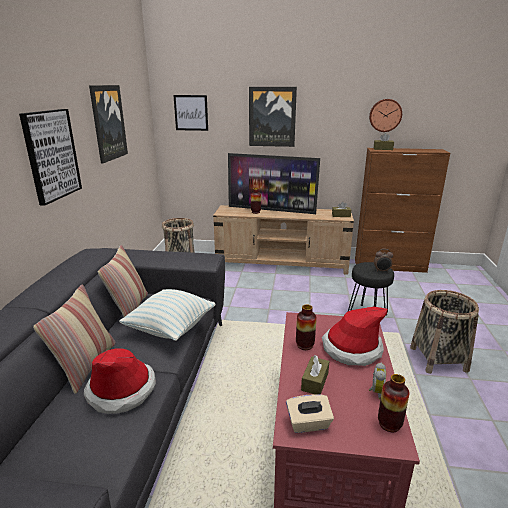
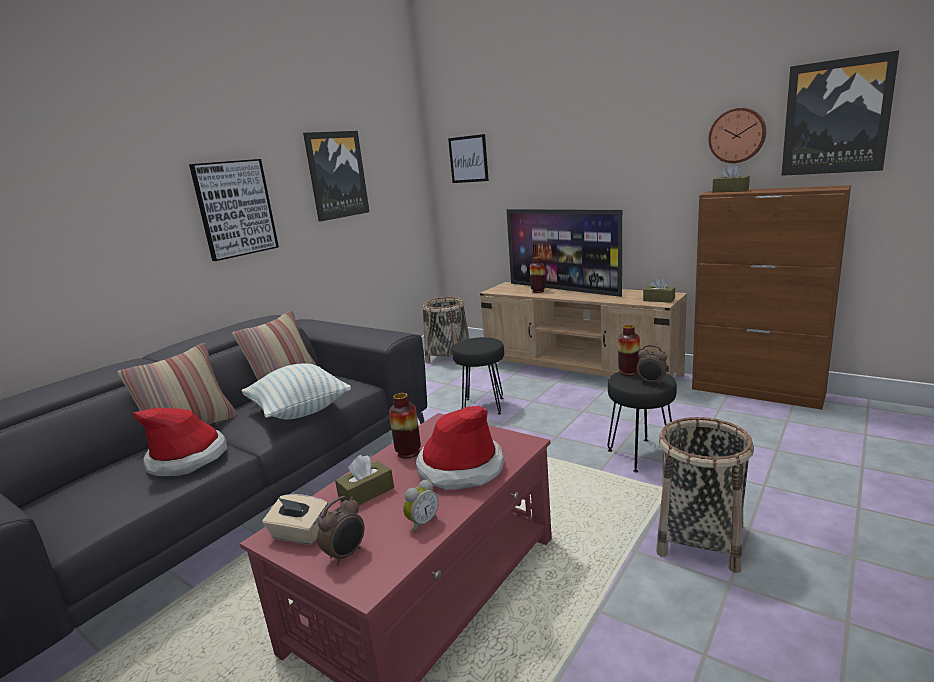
camera: 30 degrees right, 5 degrees down
picture [249,87,297,147] -> picture moved to [781,50,899,176]
vase [378,374,409,433] -> vase moved to [618,325,640,376]
none -> alarm clock [317,496,365,565]
none -> black stool [452,337,504,414]

